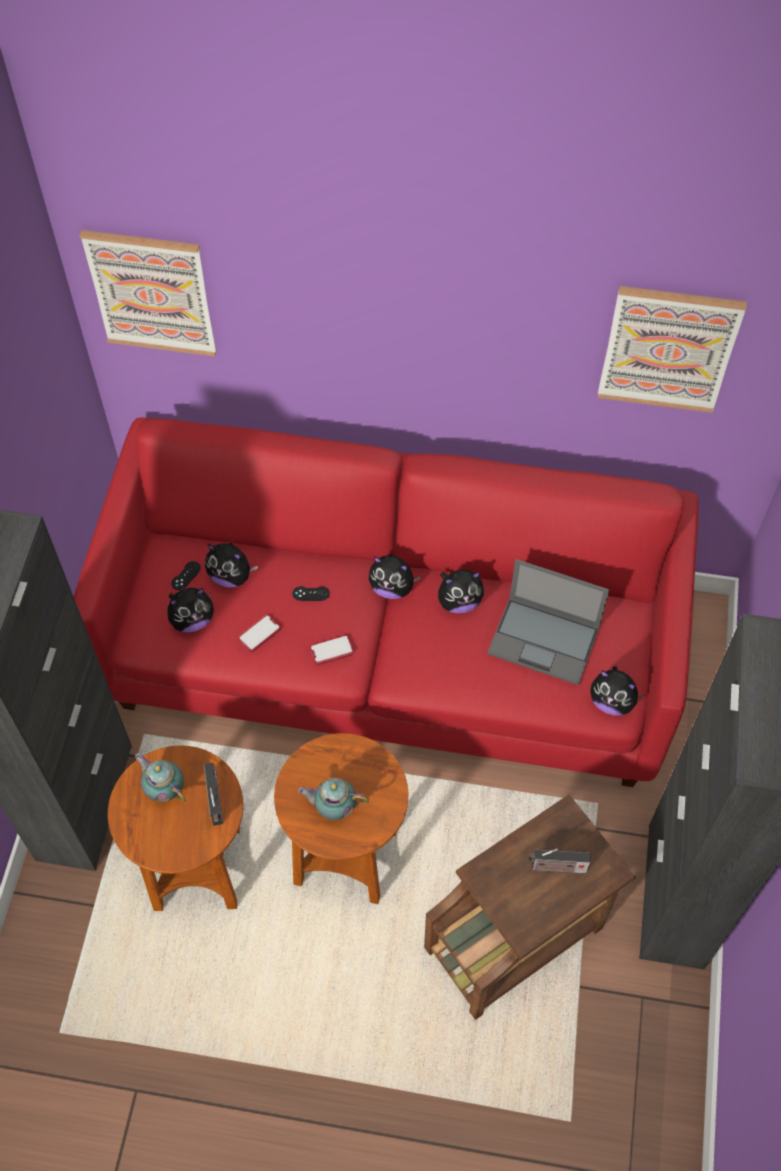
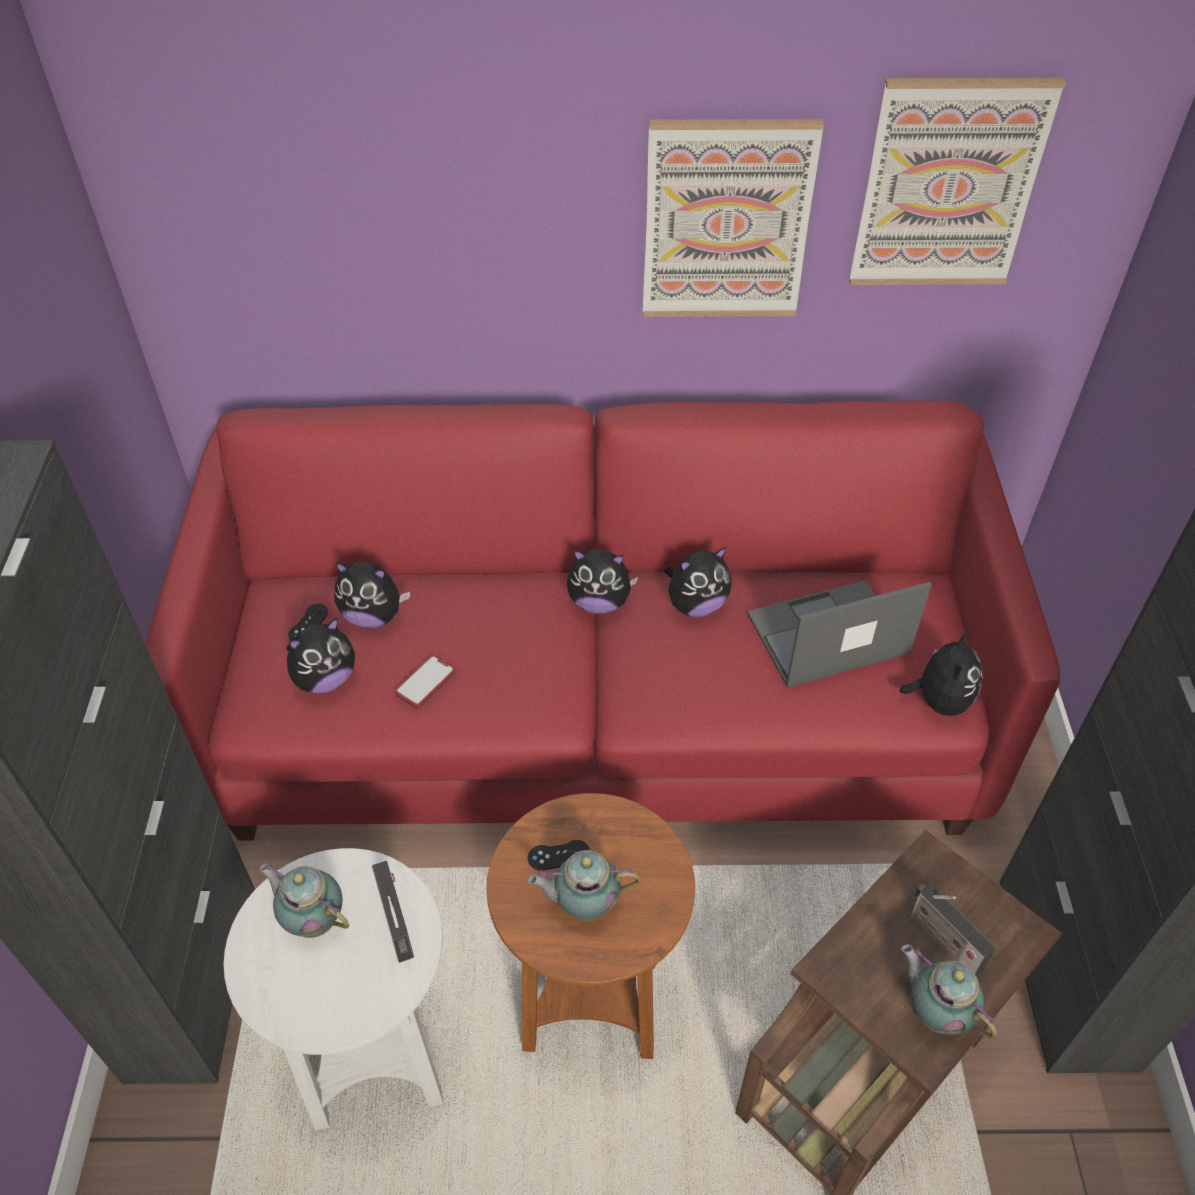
camera: 10 degrees left, 10 degrees down
picture [79,230,217,357] -> picture moved to [643,119,824,317]
brown side table [108,745,244,911] -> white side table [224,848,443,1130]
black game controller [292,586,330,601] -> black game controller moved to [528,840,590,870]
phone [310,635,354,665] -> none
laptop [487,559,610,685] -> laptop turned 150 degrees clockwise [747,580,932,688]
radio [528,849,591,873] -> radio turned 60 degrees clockwise [910,883,996,976]
plush toy [590,666,645,715] -> plush toy turned 90 degrees counterclockwise [899,630,983,716]
none -> teapot [901,944,997,1039]

